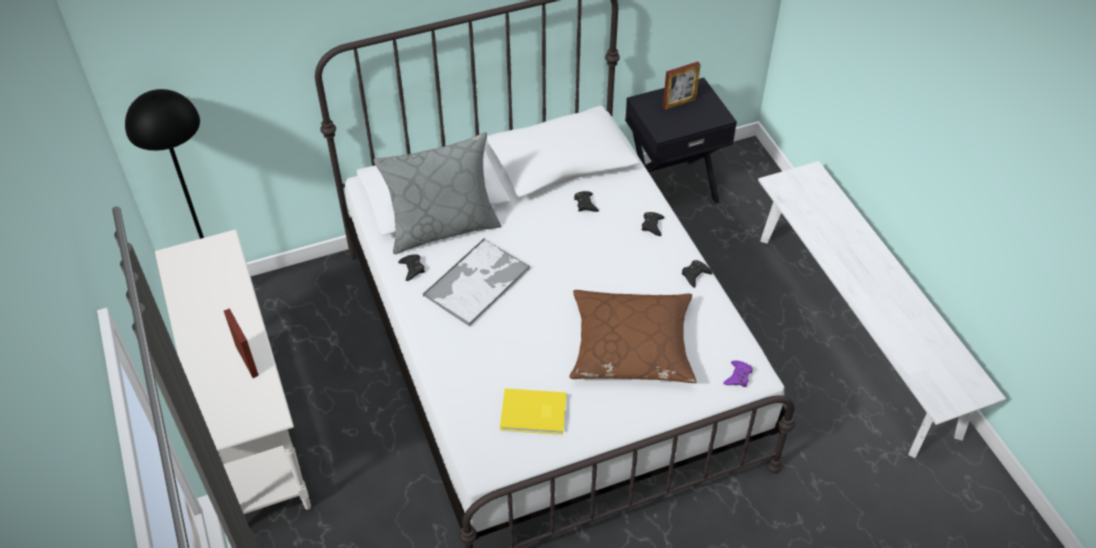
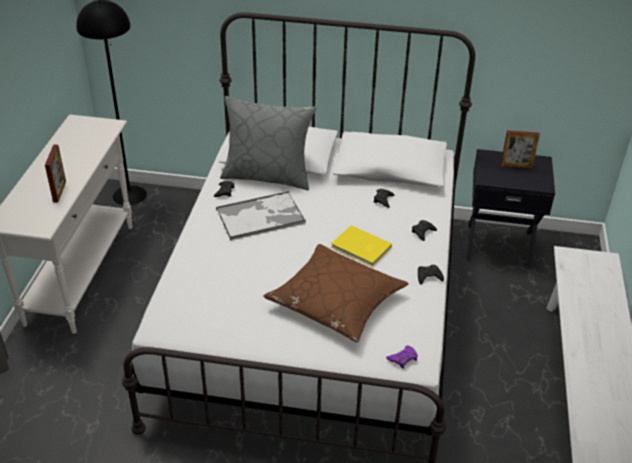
camera: 30 degrees right, 10 degrees down
yellow book [500,388,566,435] -> yellow book moved to [331,225,392,267]

